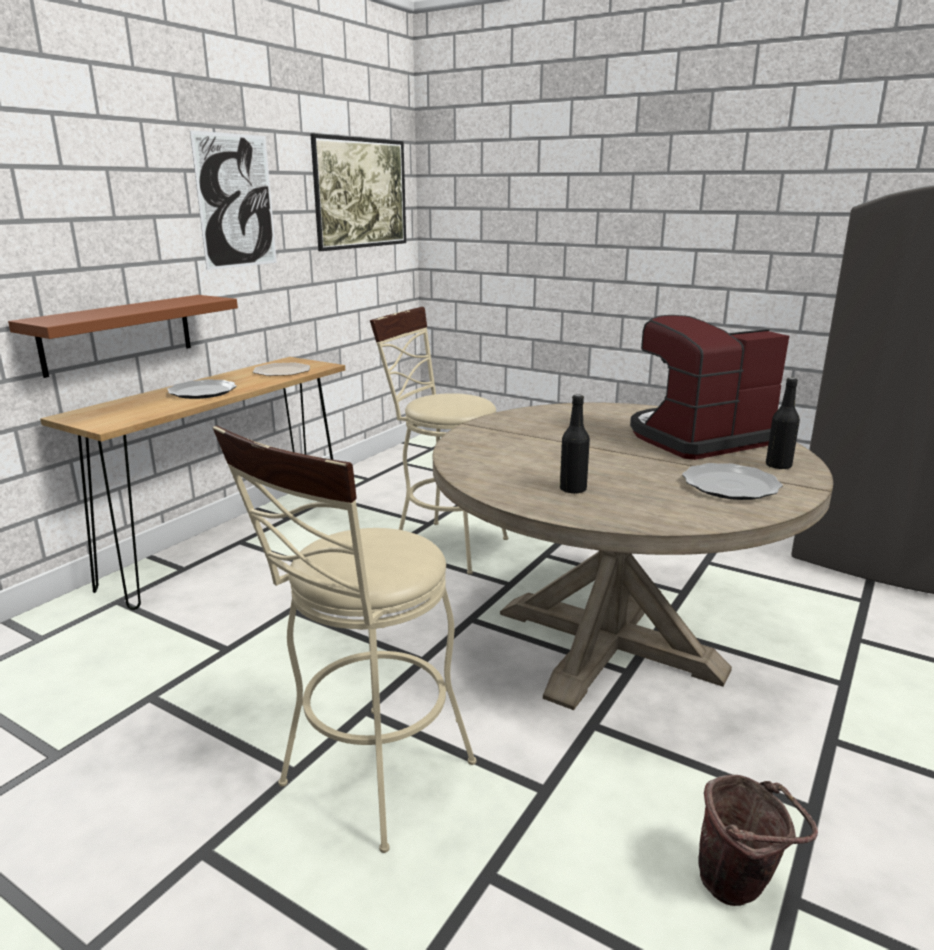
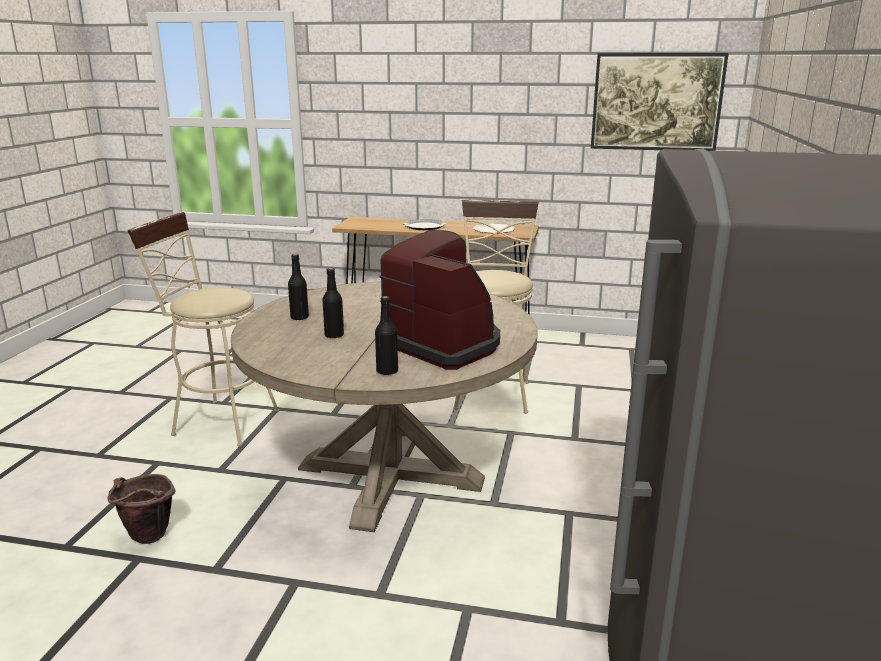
camera: 70 degrees right, 0 degrees up
brown shelf [8,295,238,378] -> none
picture [190,130,277,270] -> none
plate [682,463,783,500] -> none
none -> black bottle [322,268,344,339]

